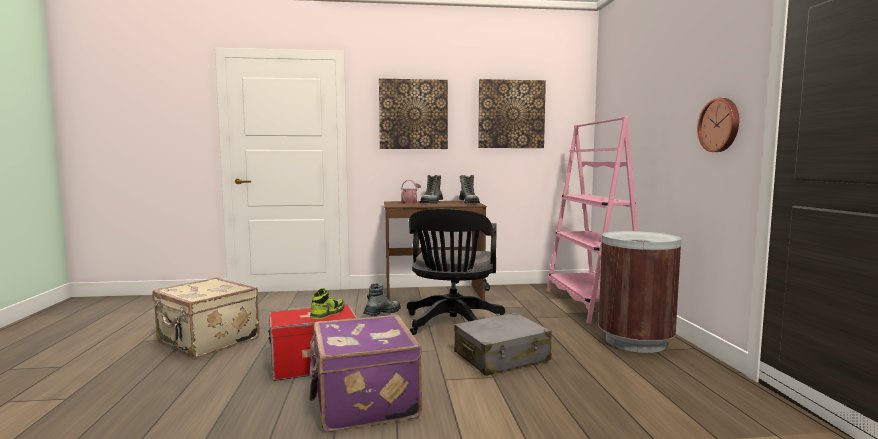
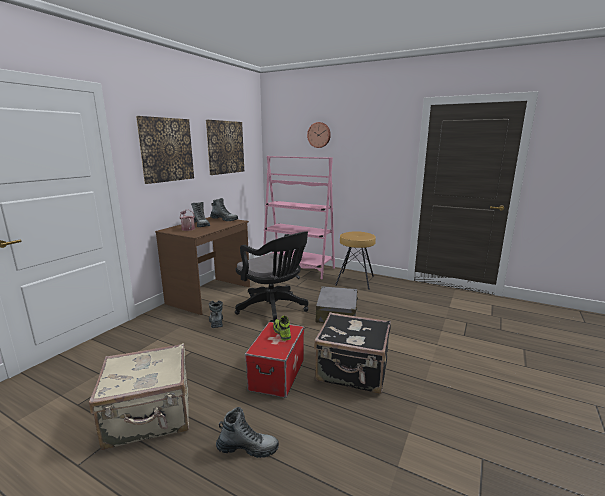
camera: 55 degrees left, 10 degrees up
purple suitcase [309,315,422,432] -> black suitcase [314,312,391,394]
brown trash can [598,231,681,353] -> brown stool [335,231,376,290]
wall clock [697,98,739,152] -> wall clock moved to [307,122,331,148]
none -> boot [216,407,279,458]

